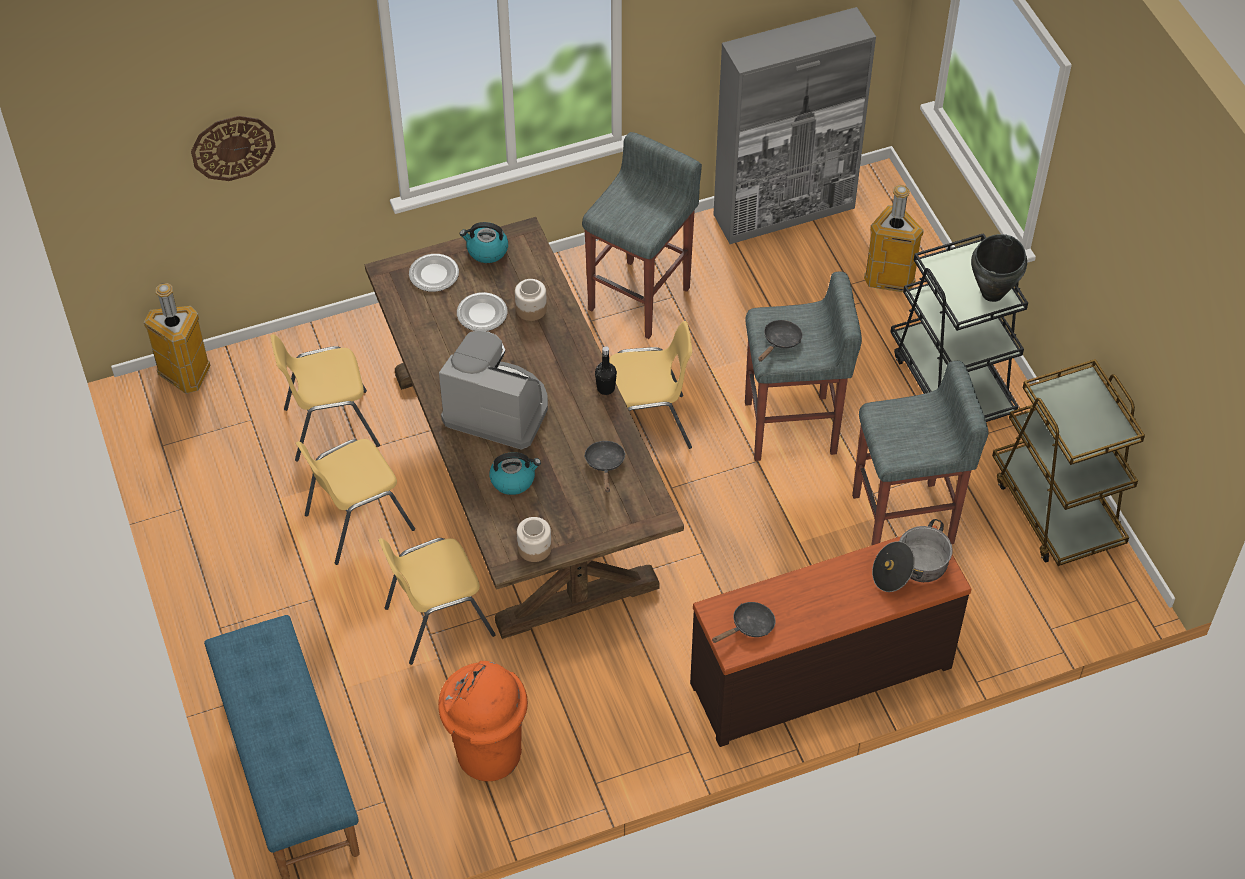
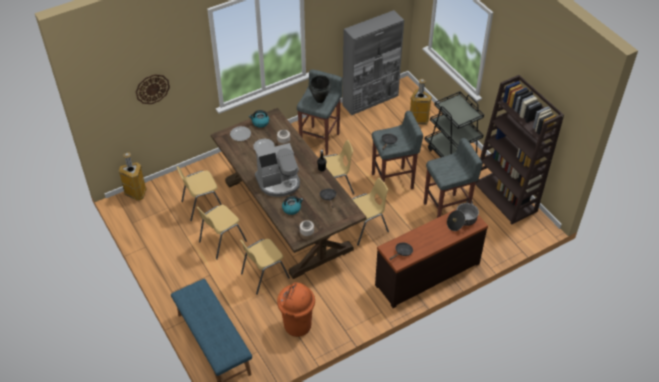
camera: 10 degrees left, 5 degrees down
coffee machine [439,330,548,450] -> coffee machine turned 150 degrees clockwise [255,143,300,197]
black cooking pot [971,234,1027,302] -> black cooking pot moved to [309,75,331,103]
brown cart [992,359,1145,566] -> brown bookcase [475,75,564,225]
none -> yellow chair [352,178,389,246]

